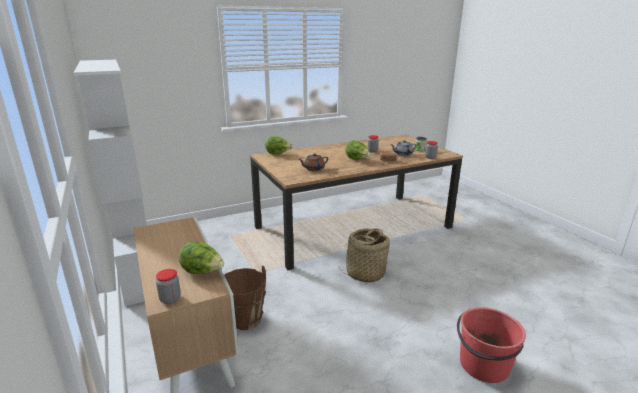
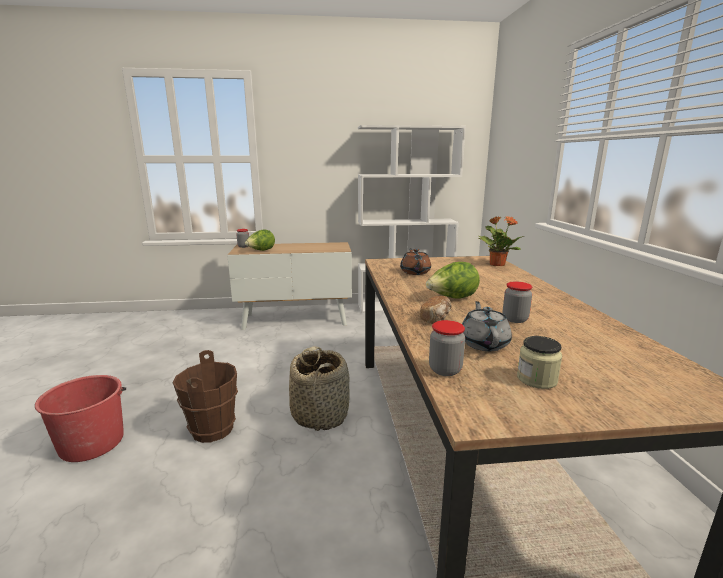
camera: 110 degrees right, 5 degrees down
brown bucket [224,266,266,330] -> brown bucket moved to [173,350,238,443]
lettuce [266,136,293,155] -> potted plant [478,216,524,266]

